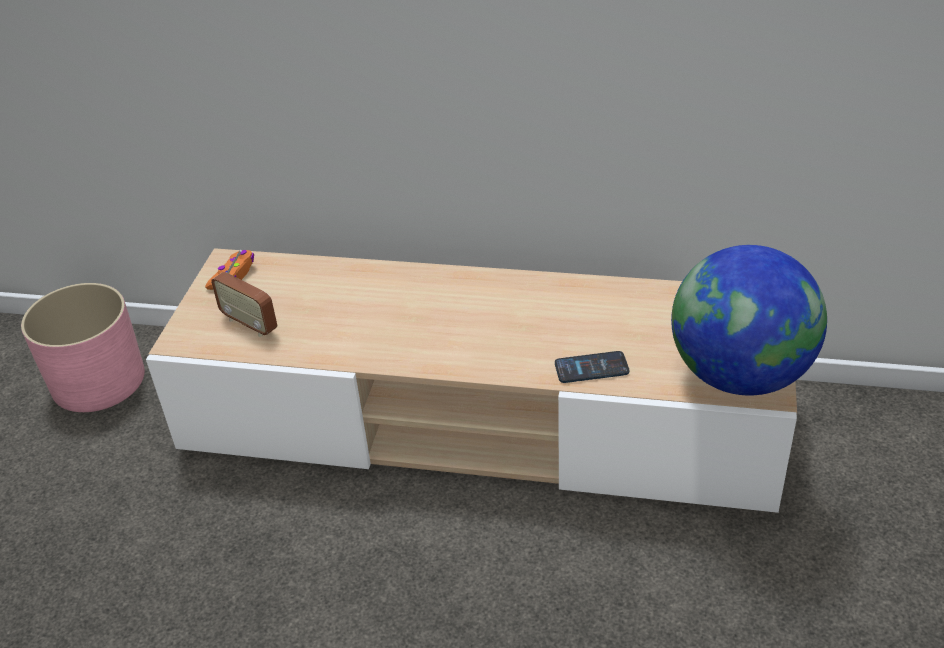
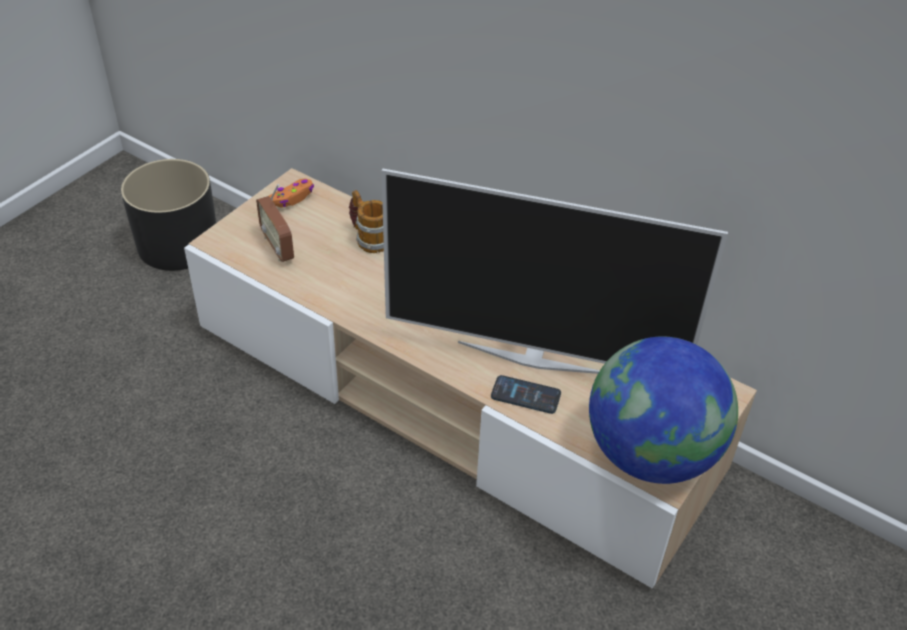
camera: 20 degrees right, 5 degrees up
pink planter [21,283,145,412] -> black planter [121,159,216,271]
none -> mug [349,190,384,253]
none -> television [382,169,728,374]

